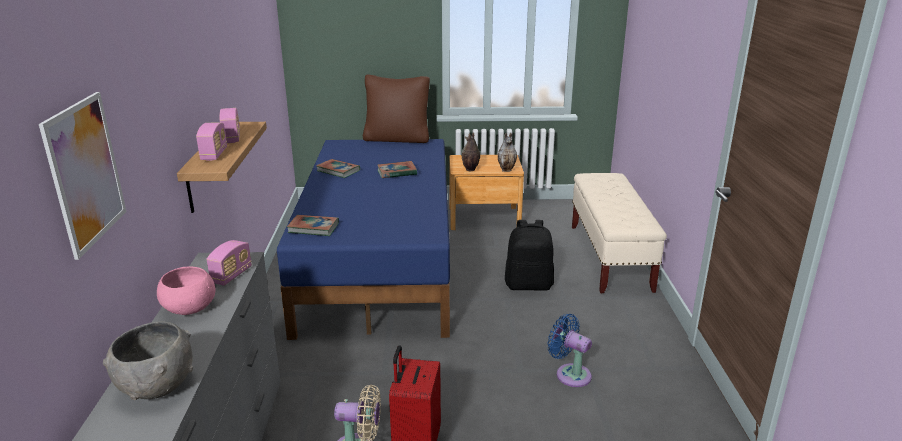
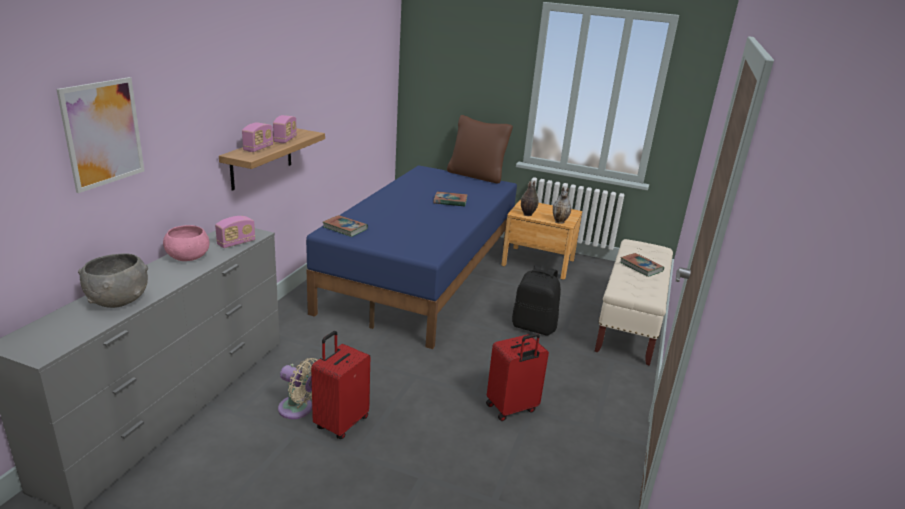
camera: 20 degrees right, 0 degrees up
book [316,159,360,178] -> book moved to [620,253,664,277]
blue fan [547,314,592,387] -> red suitcase [486,333,549,421]

